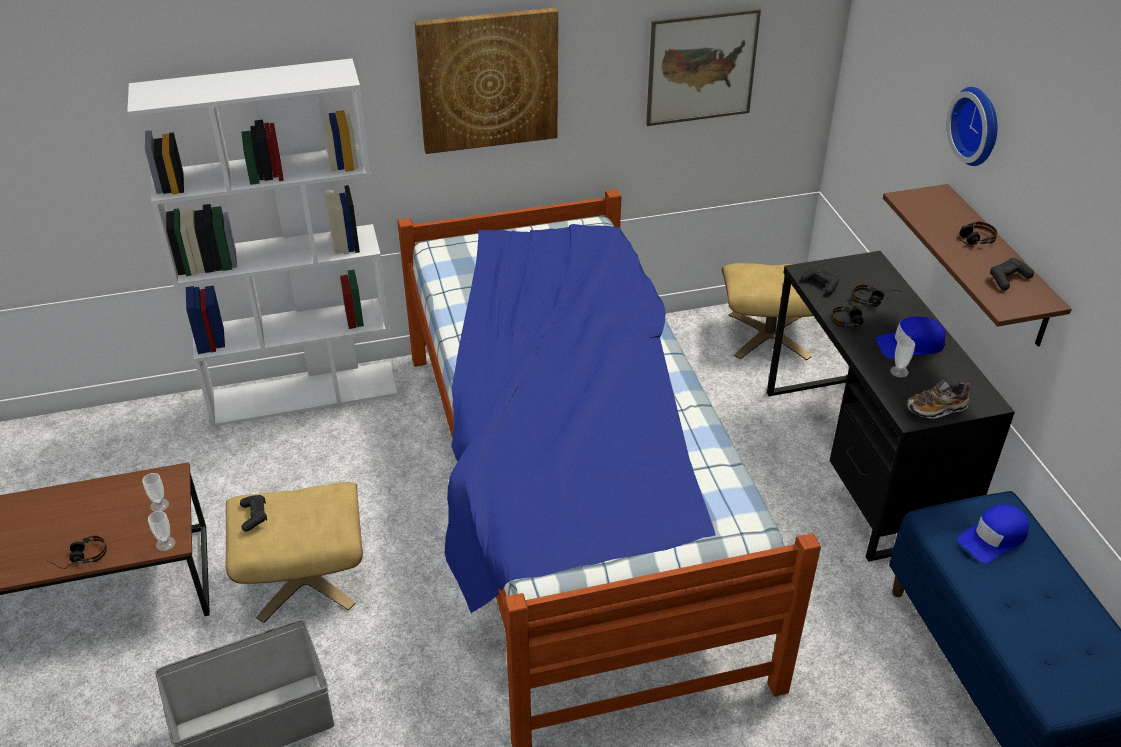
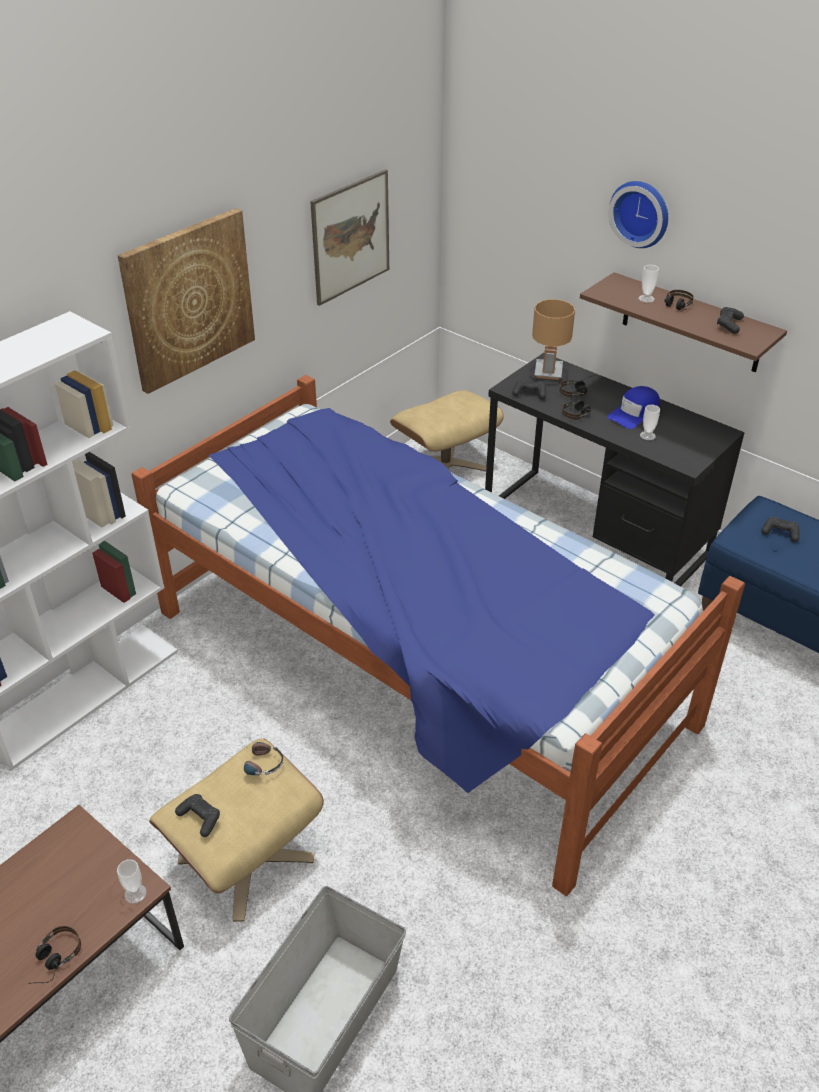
camera: 35 degrees left, 0 degrees up
cup [142,473,169,512] -> cup moved to [639,265,659,303]
shoe [907,380,971,419] -> none
blue cap [957,504,1029,563] -> black game controller [761,517,800,542]
none -> headphones [236,742,284,775]
none -> brown table lamp [532,299,575,380]

